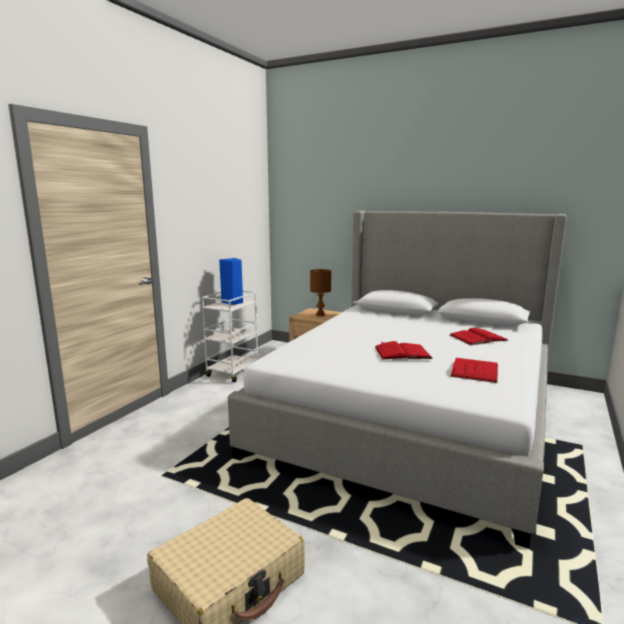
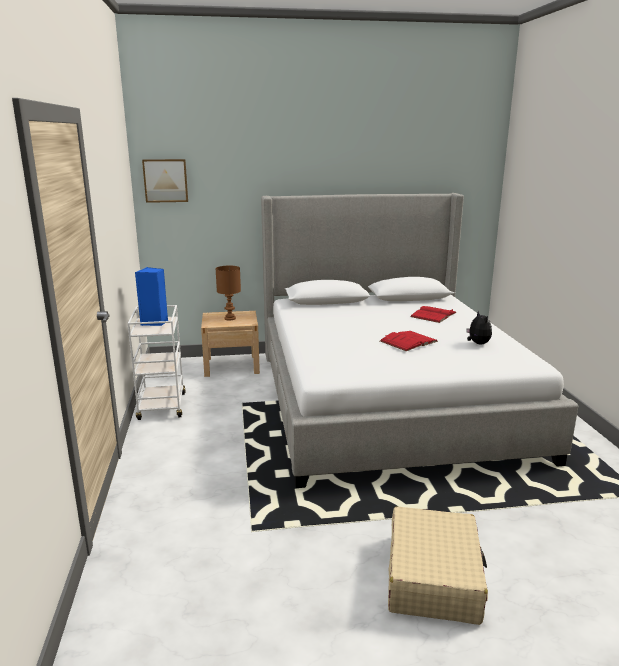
camera: 35 degrees left, 5 degrees up
red book [450,358,498,383] -> plush toy [466,311,492,345]
none -> picture [142,159,188,203]

